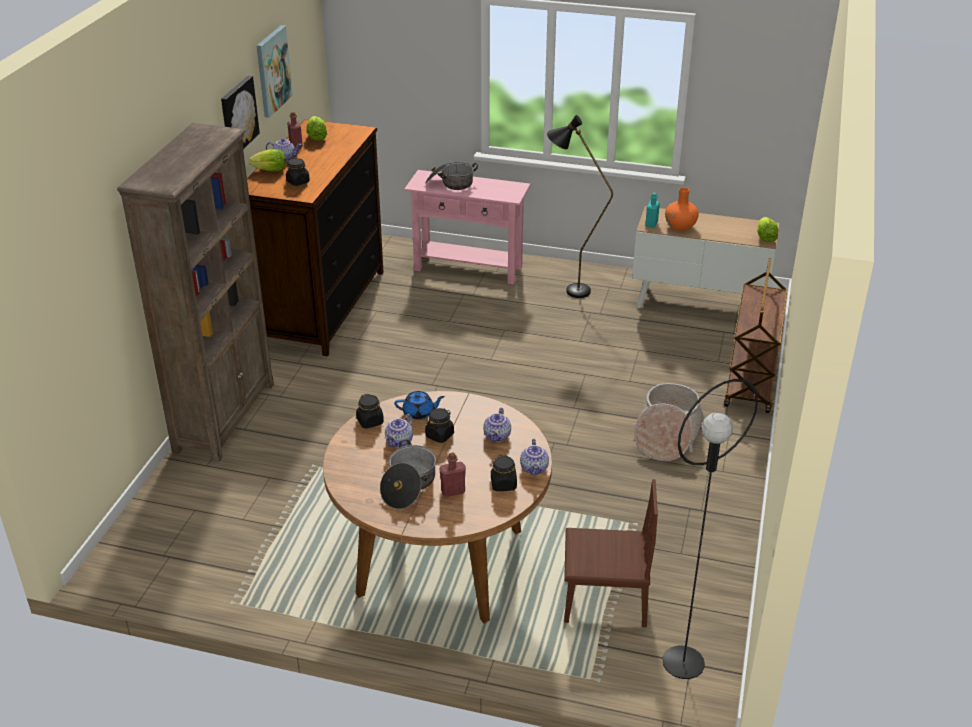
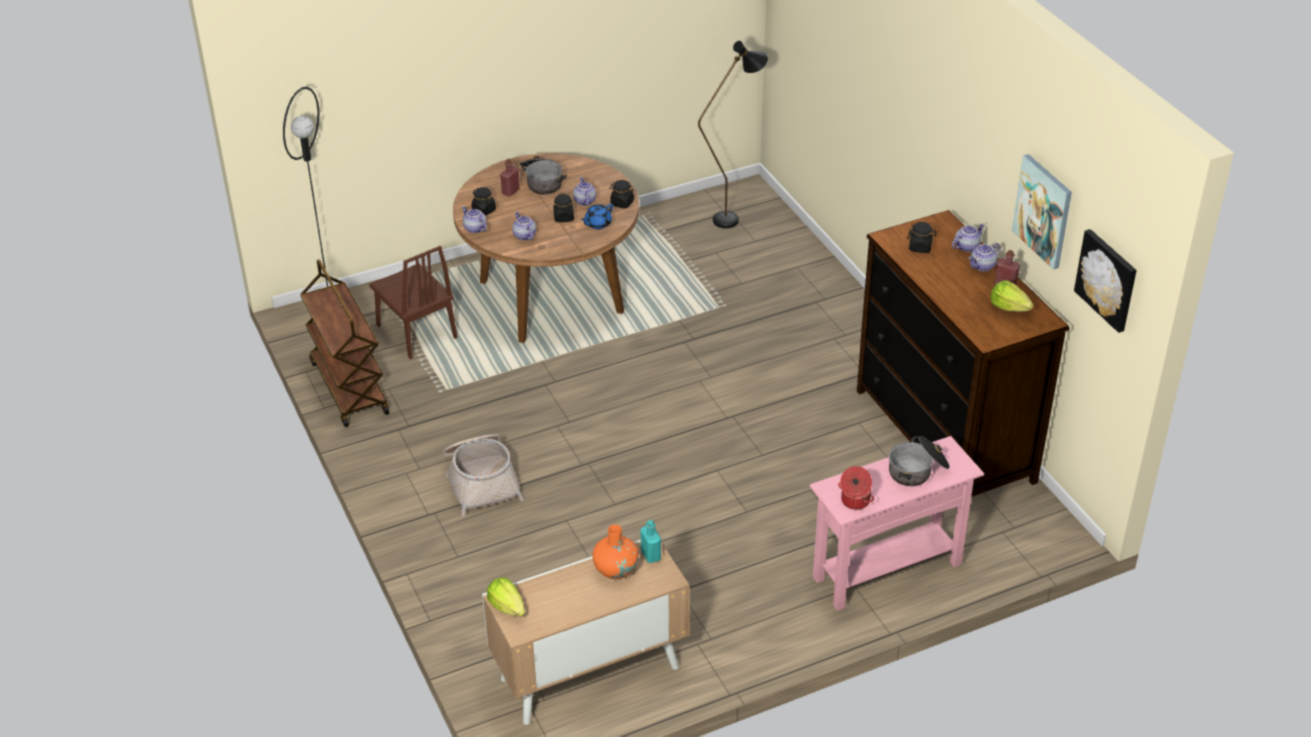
camera: 140 degrees right, 5 degrees up
brown bookcase [117,123,274,462] -> none
picture [221,76,260,148] -> picture moved to [1074,229,1137,333]
lettuce [249,149,286,171] -> teapot [952,224,985,252]
black floor lamp [547,115,613,298] -> black floor lamp moved to [698,41,768,228]
brown chair [564,479,658,627] -> brown chair turned 90 degrees counterclockwise [369,246,458,359]
brown cart [724,258,787,413] -> brown cart moved to [300,259,389,427]
none -> cooking pot [838,466,874,510]

